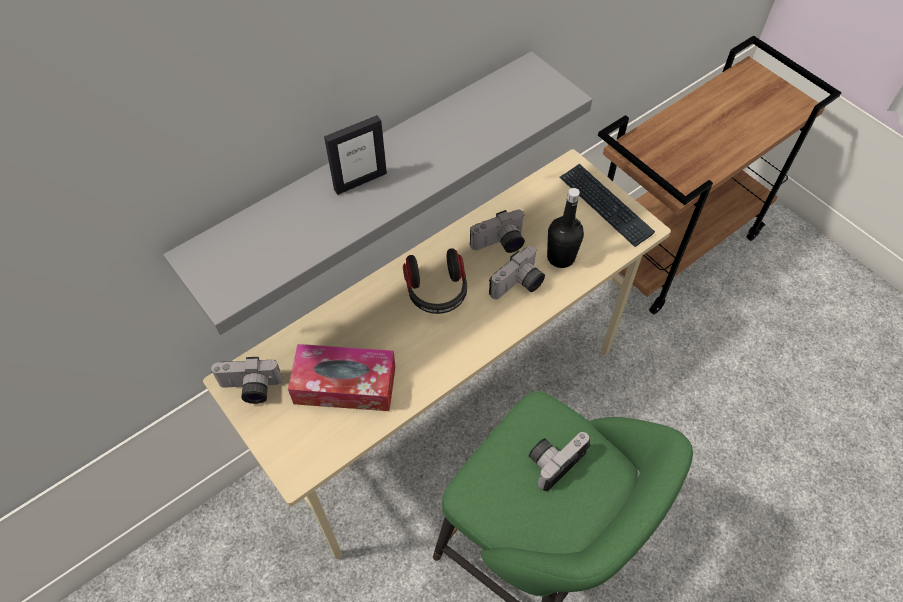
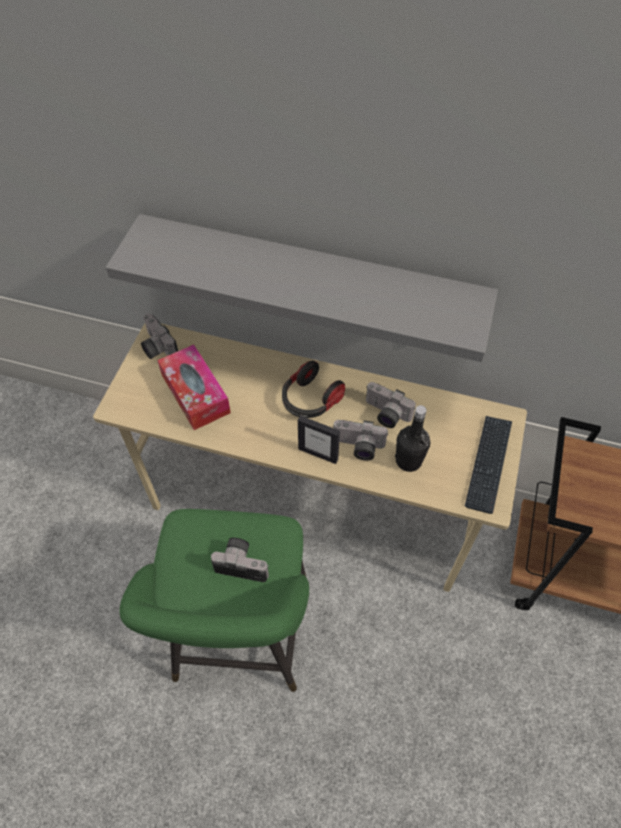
camera: 55 degrees right, 0 degrees up
picture frame [324,115,387,195] -> picture frame moved to [298,416,340,464]

